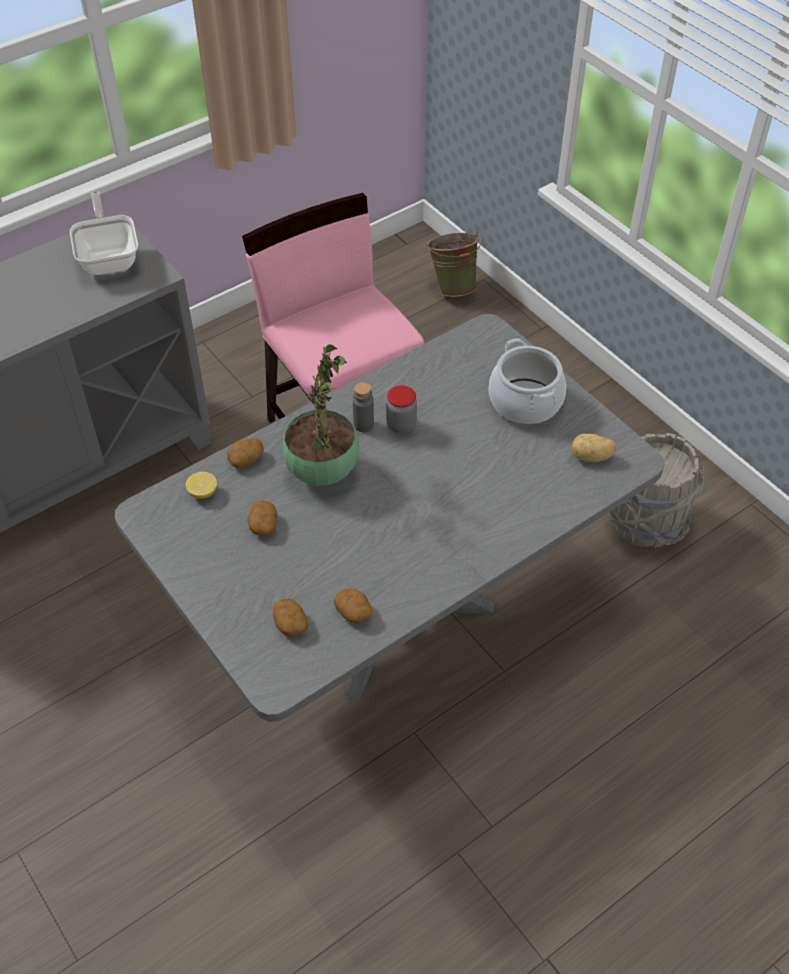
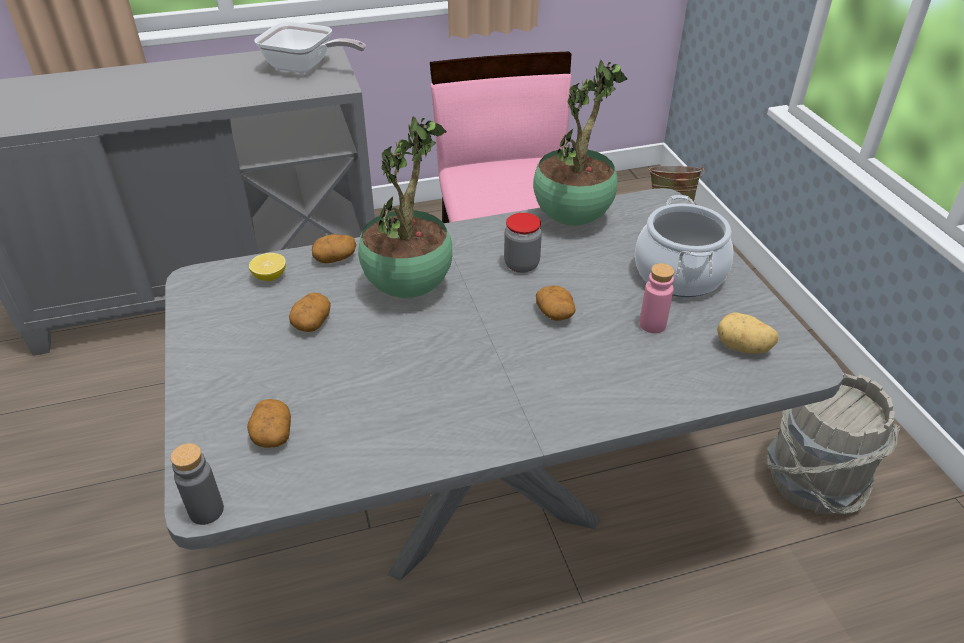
camera: 20 degrees right, 10 degrees down
frying pan [70,191,138,275] -> frying pan turned 105 degrees clockwise [254,22,366,73]
potato [334,588,373,623] -> potato moved to [536,286,575,321]
grey bottle [353,382,374,432] -> grey bottle moved to [170,443,224,525]
none -> potted plant [533,60,627,226]
none -> pink bottle [639,263,674,333]

